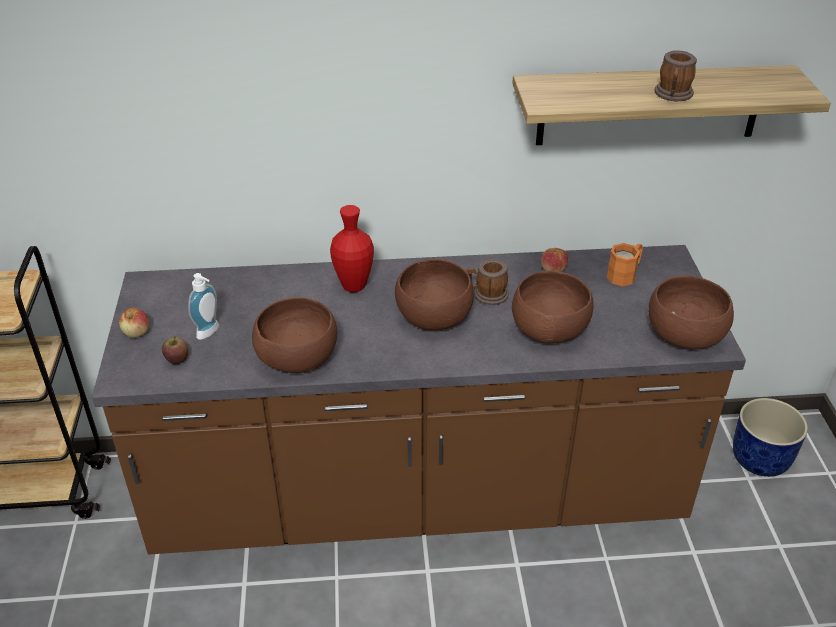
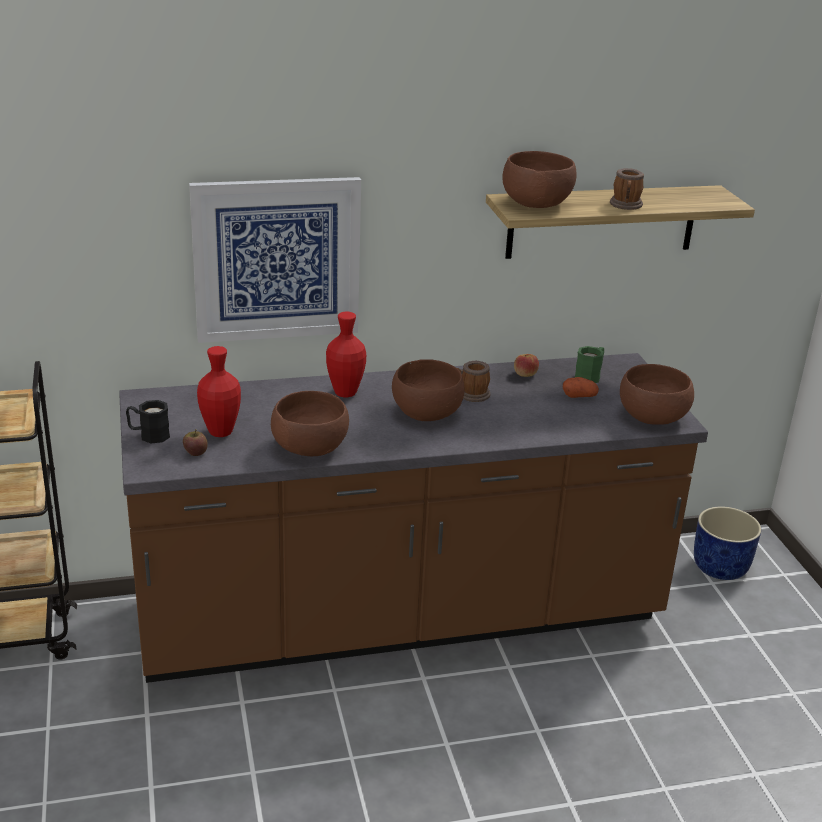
camera: 10 degrees left, 10 degrees down
apple [119,308,149,338] -> black mug [126,400,170,443]
soap dispenser [188,273,219,340] -> red vase [197,346,241,437]
brown bowl [512,271,594,343] -> brown bowl moved to [502,151,577,208]
orange mug [607,243,643,286] -> green mug [574,346,604,383]
none -> picture [189,177,361,343]
none -> potato [563,377,599,398]

